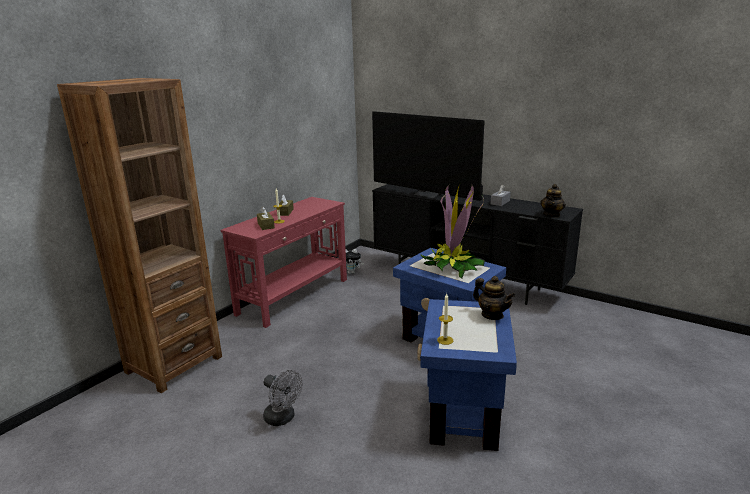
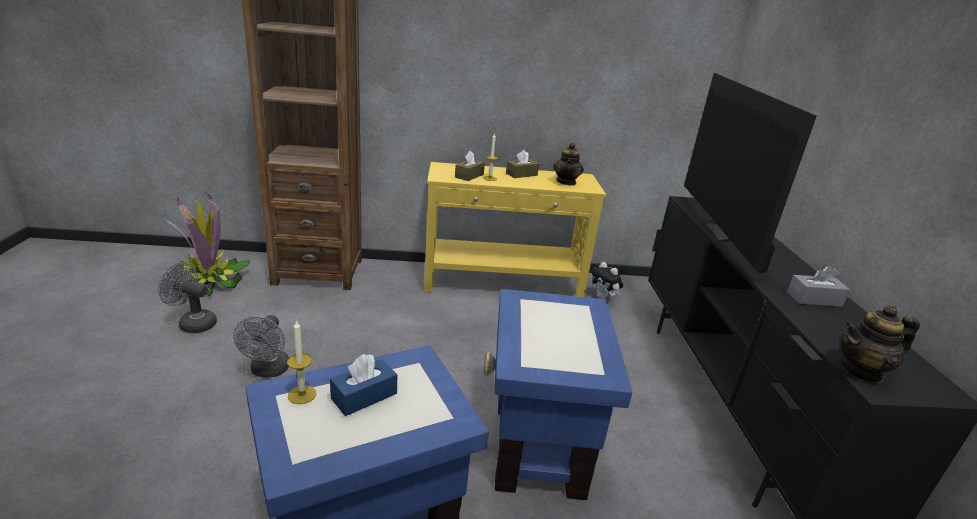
camera: 50 degrees right, 5 degrees up
red console table [221,197,347,328] -> yellow console table [424,162,606,297]
potted plant [421,183,485,279] -> potted plant moved to [164,190,251,297]
teapot [473,276,515,320] -> teapot moved to [553,143,584,186]
none -> grey fan [158,263,217,333]
none -> blue tissue box [330,354,397,416]

